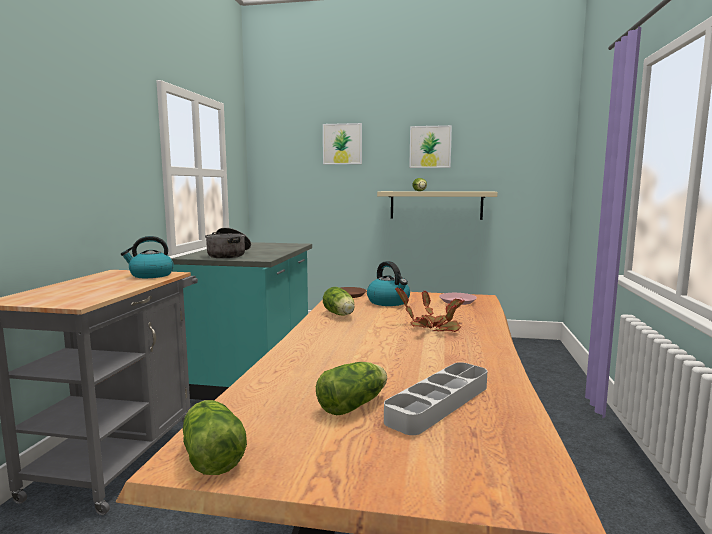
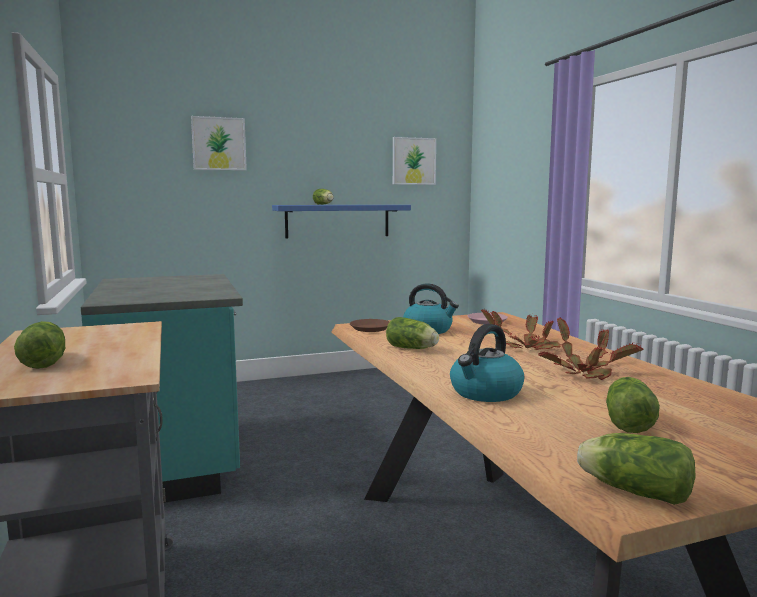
camera: 30 degrees left, 0 degrees up
kettle [121,236,174,278] -> kettle moved to [450,324,524,402]
cooking pot [205,228,251,258] -> none
beige shelf [377,191,498,220] -> blue shelf [272,205,411,239]
grey tray [384,362,487,435] -> none
picture [409,125,452,168] -> picture moved to [393,137,436,185]
none -> lettuce [14,321,65,369]
none -> potted plant [538,318,644,380]

